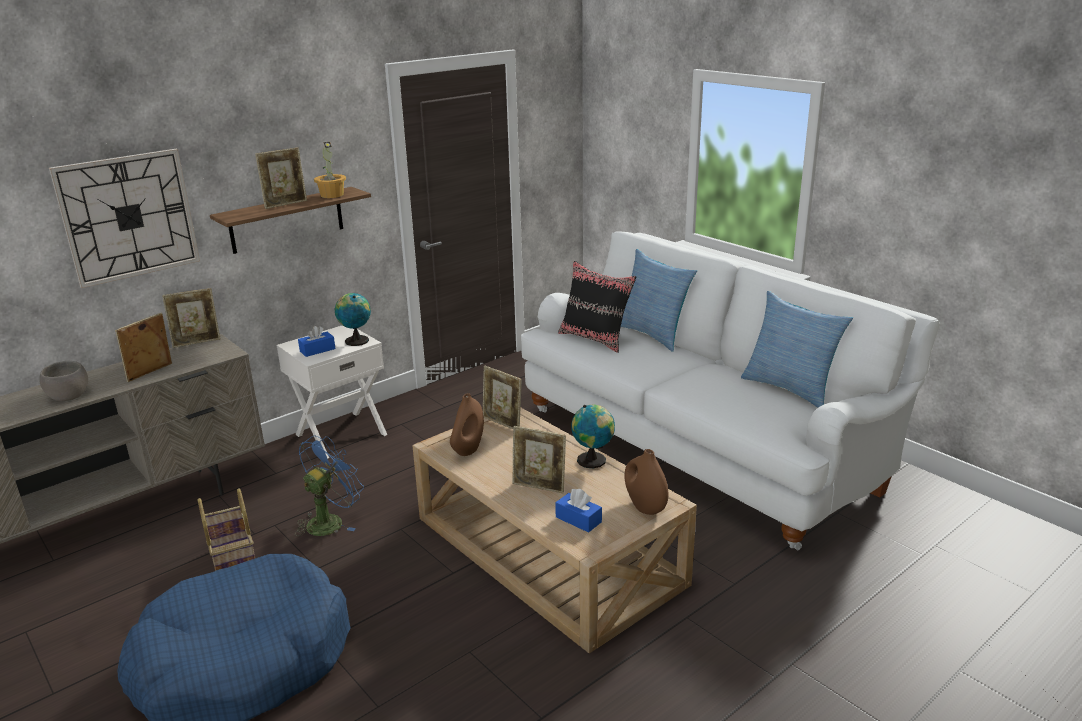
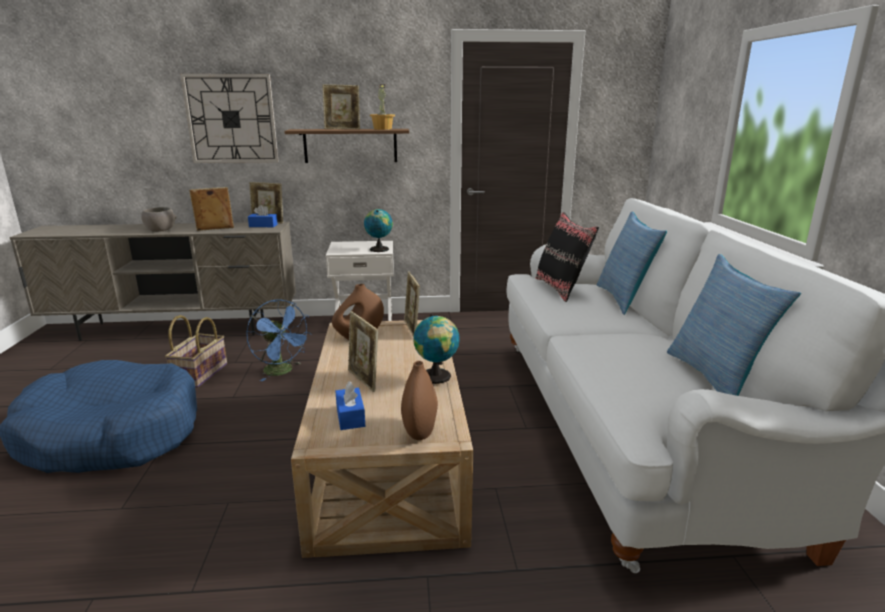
camera: 35 degrees right, 5 degrees down
blue fan [295,436,364,536] -> blue fan turned 60 degrees clockwise [246,300,312,381]
blue tissue box [298,326,335,357] -> blue tissue box moved to [248,205,278,227]

